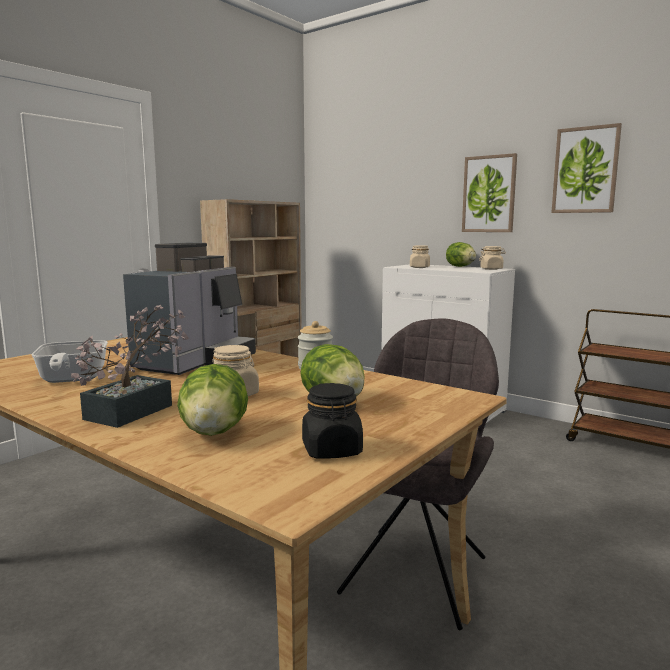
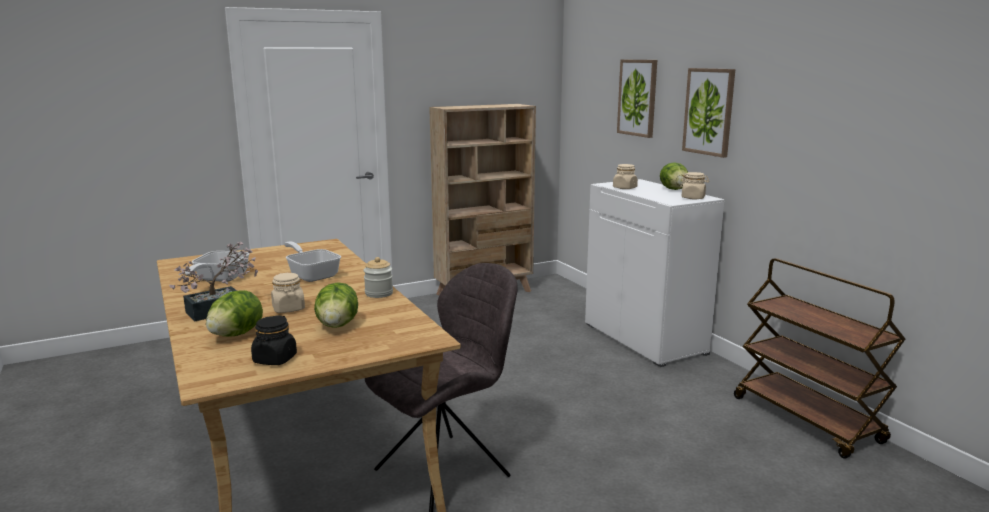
camera: 25 degrees right, 5 degrees up
coffee machine [123,243,256,375] -> frying pan [284,242,341,282]
picture [551,123,622,213] -> picture moved to [617,60,657,138]

